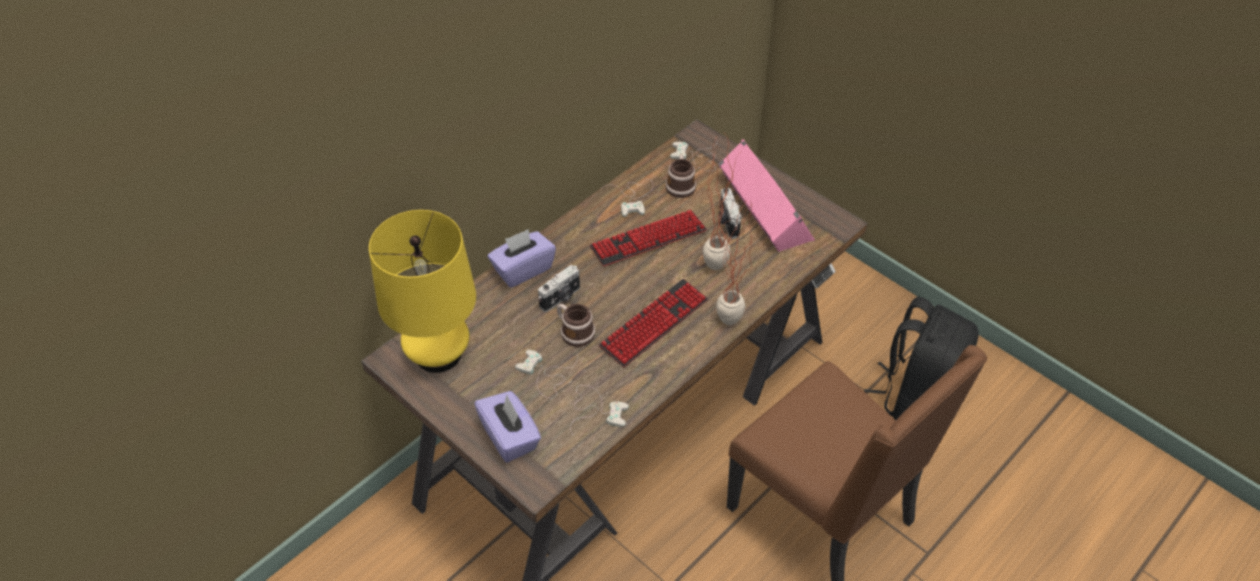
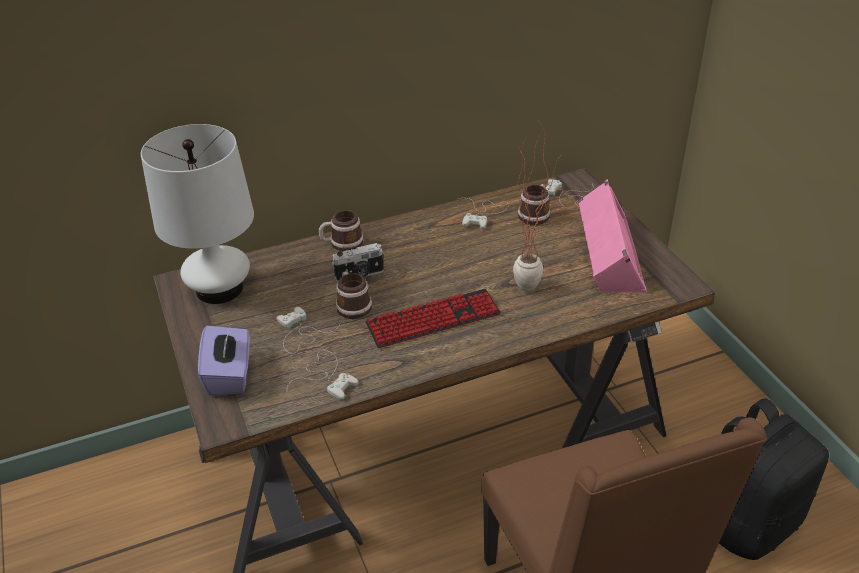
camera: 25 degrees right, 10 degrees down
yellow table lamp [369,210,476,373] -> white table lamp [141,124,254,304]
purple tissue box [488,229,556,288] -> mug [319,210,363,252]
keyboard [590,210,707,266] -> none
potted plant [716,201,753,325] -> none
camera [719,188,741,239] -> none

